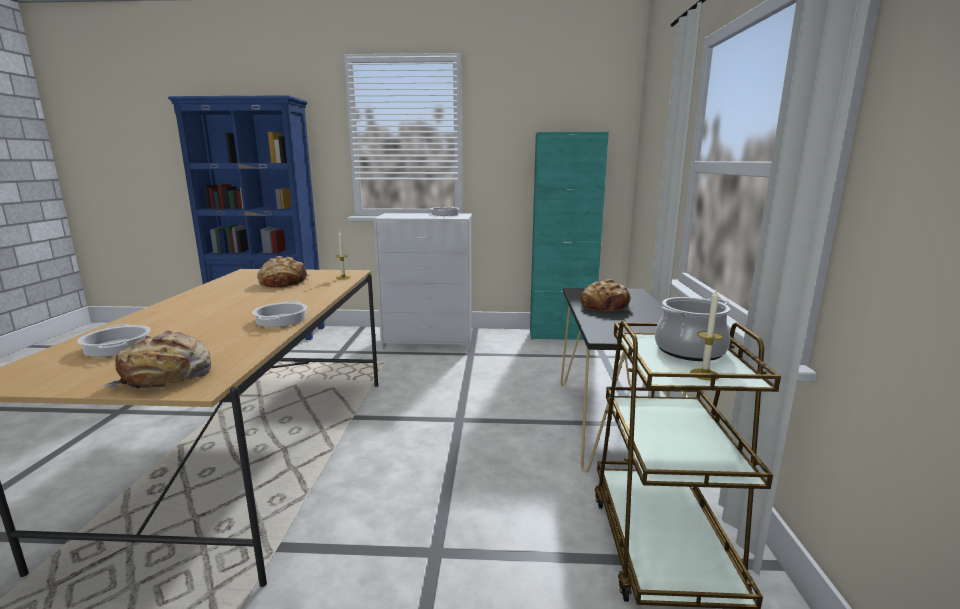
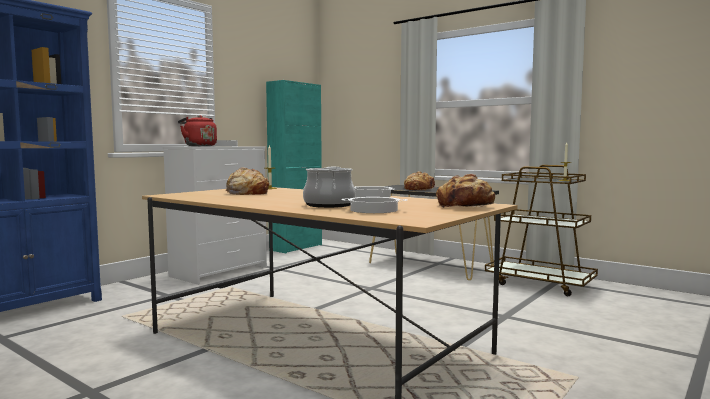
camera: 55 degrees left, 10 degrees down
cooking pot [655,297,730,361] -> cooking pot moved to [303,167,356,208]
none -> red kettle [178,115,217,146]

